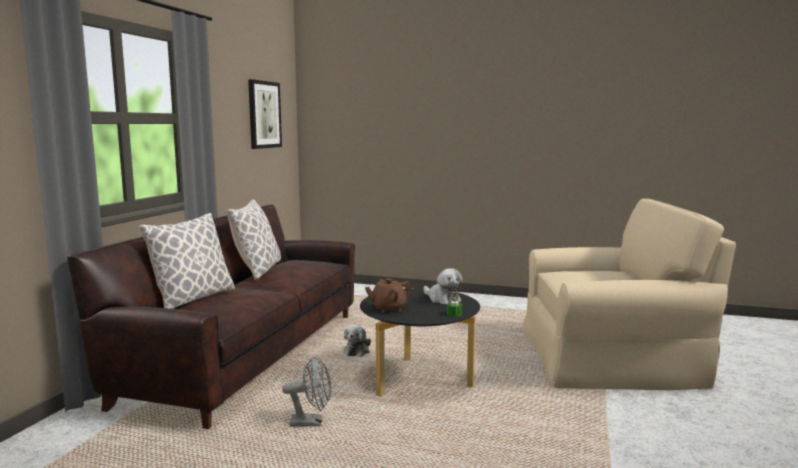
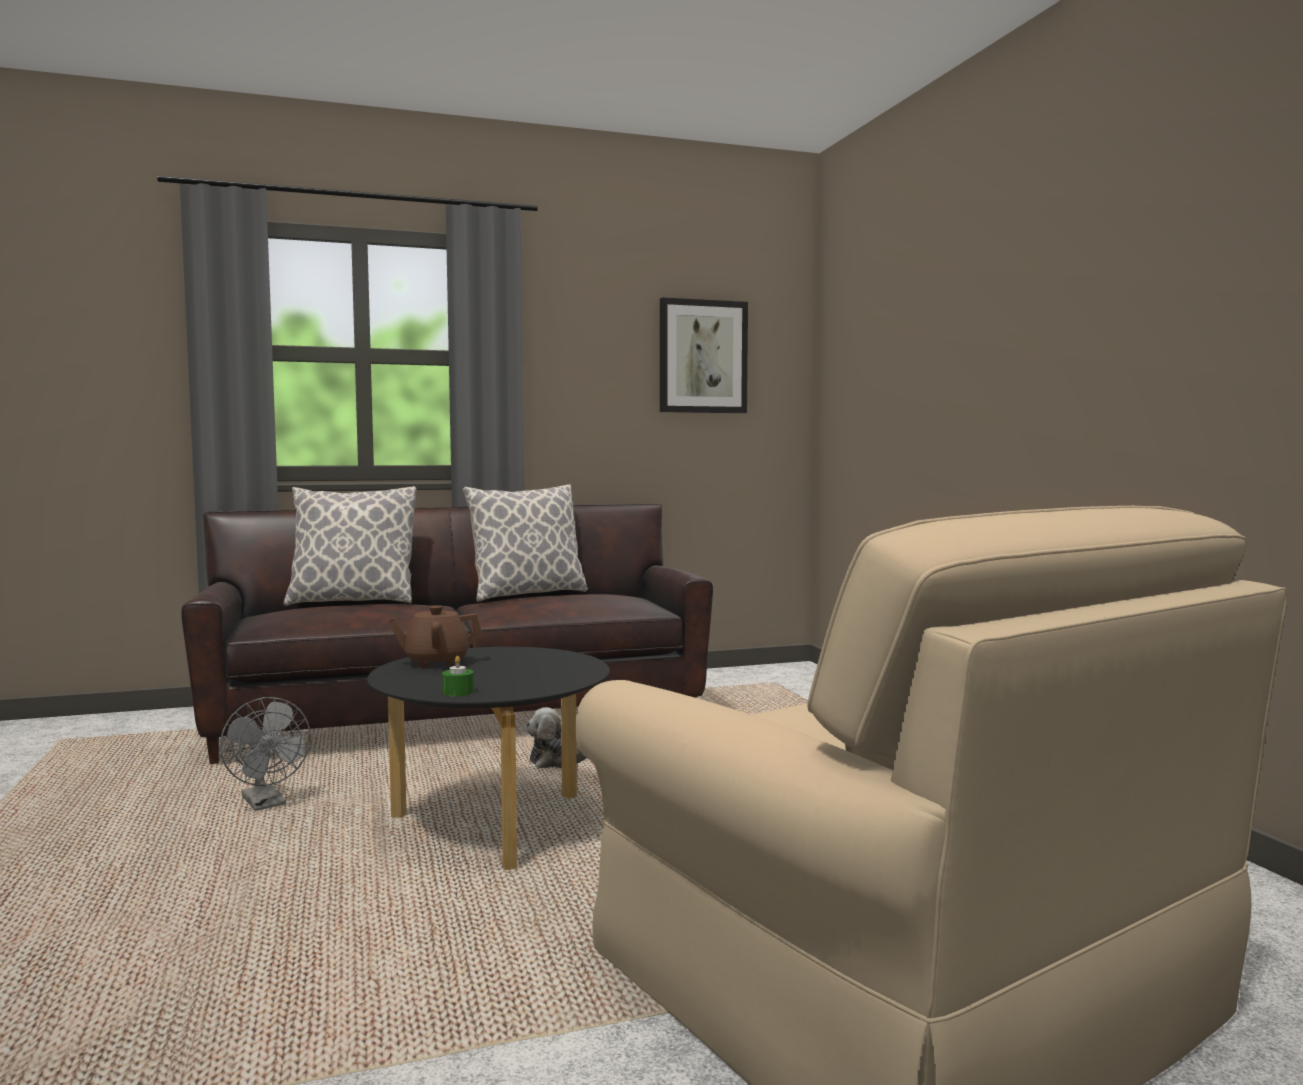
camera: 55 degrees right, 5 degrees down
brown teapot [365,278,412,313] -> brown teapot turned 45 degrees counterclockwise [388,605,482,668]
plush toy [423,268,463,305] -> none

